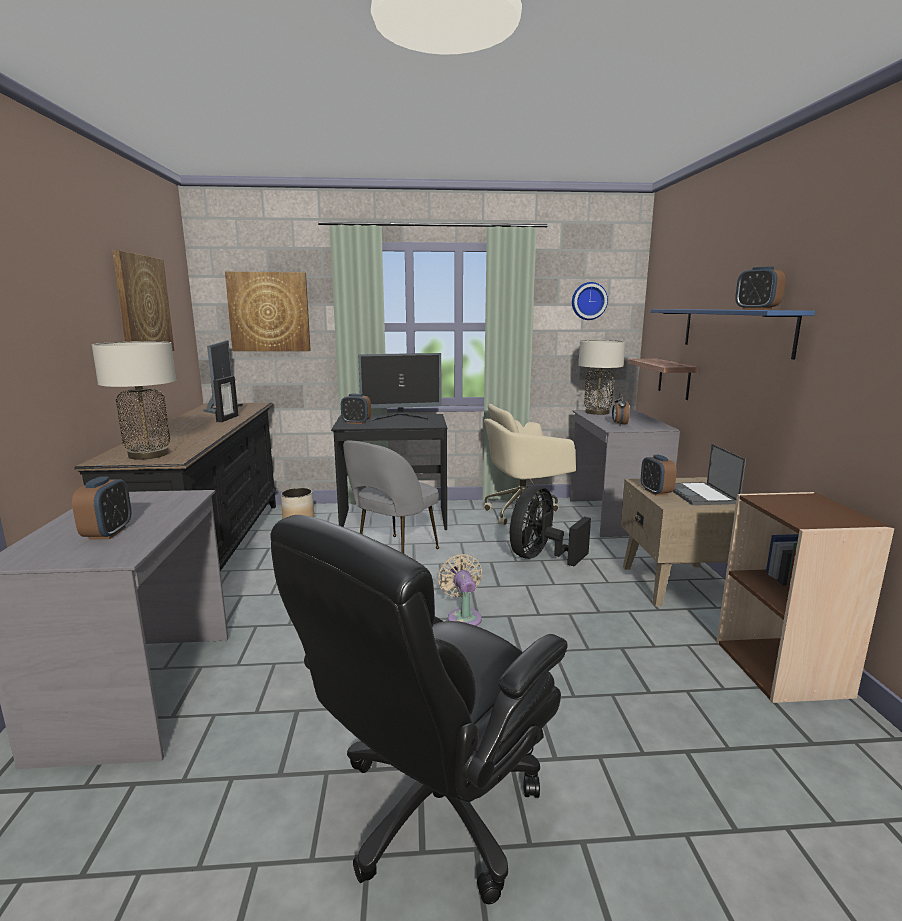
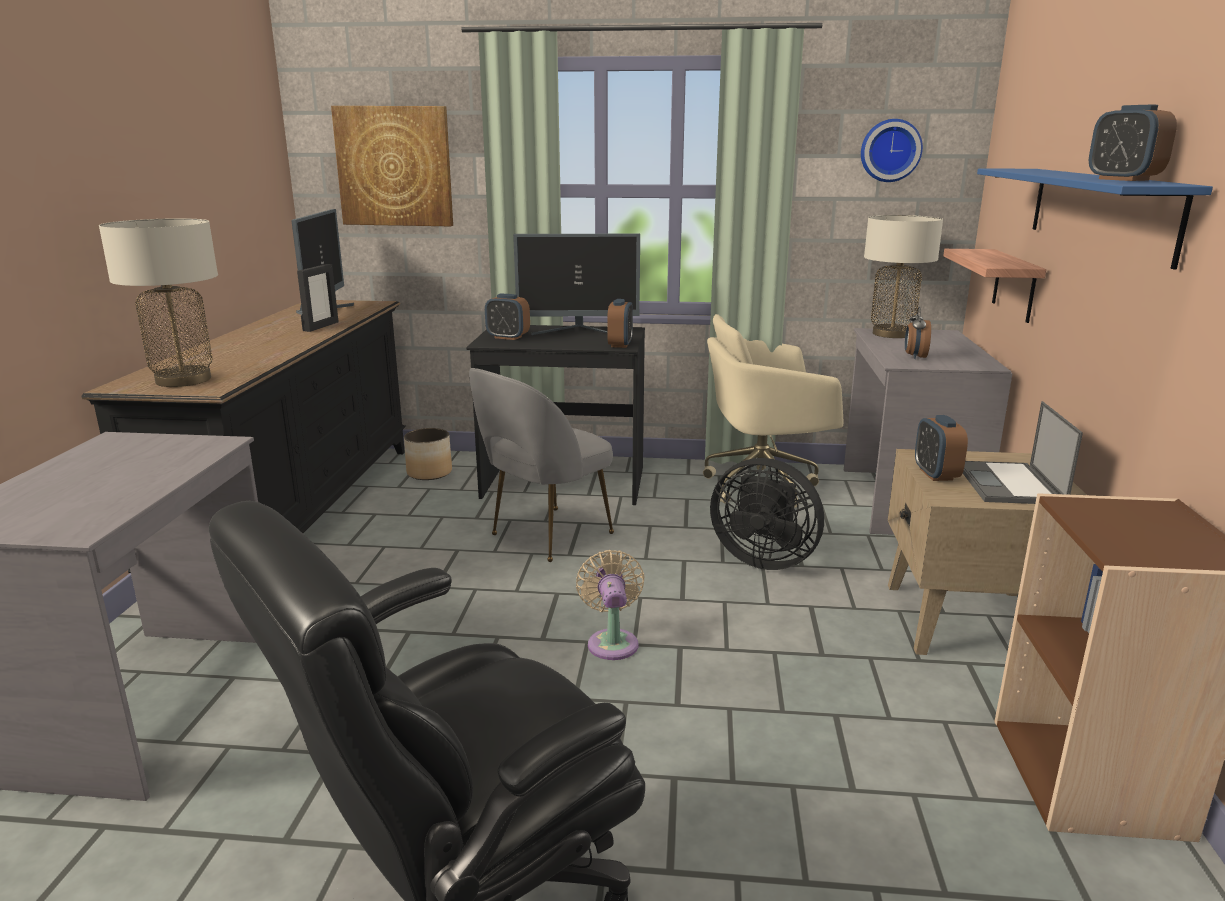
camera: 10 degrees right, 5 degrees up
alarm clock [72,477,131,539] -> alarm clock moved to [607,299,633,348]
picture [112,250,174,351] -> none
black fan [510,486,591,566] -> black fan turned 105 degrees counterclockwise [710,458,824,570]

